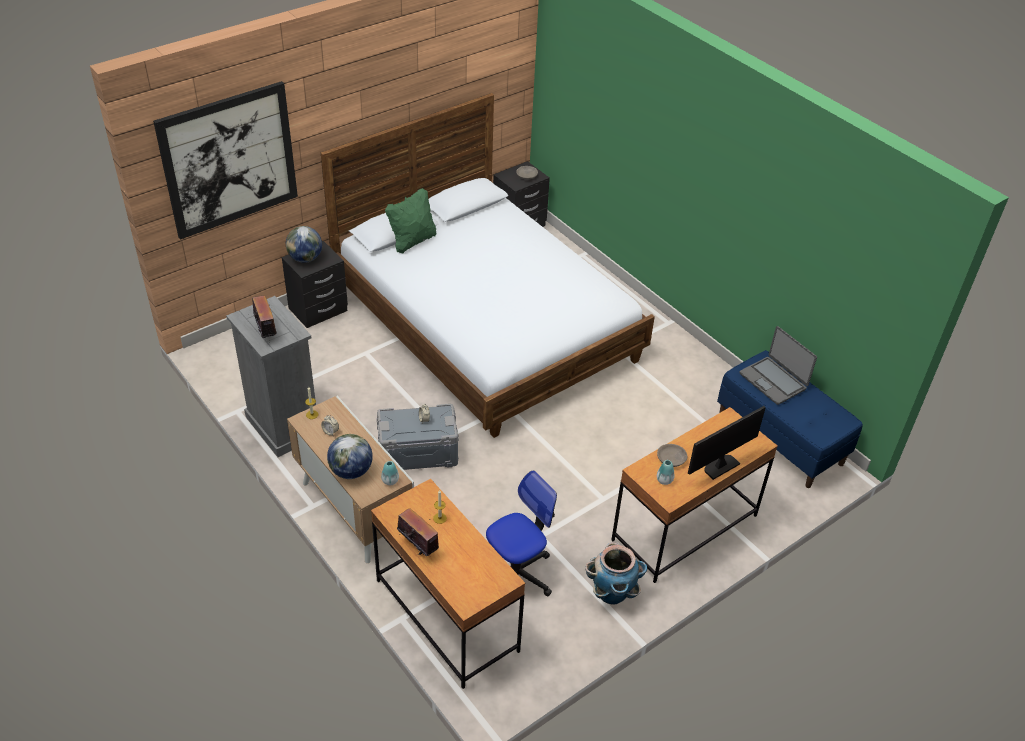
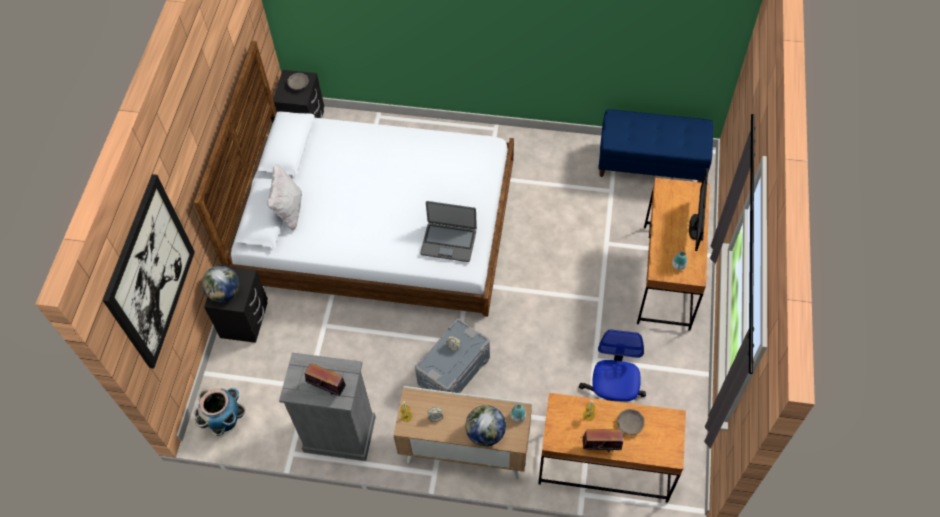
camera: 40 degrees left, 15 degrees up
green pillow [385,188,436,253] -> white pillow [267,164,302,231]
planter [585,542,647,605] -> planter moved to [194,388,245,436]
grey bowl [657,444,687,467] -> grey bowl moved to [617,409,645,435]
laptop [739,326,817,405] -> laptop moved to [420,201,477,262]

